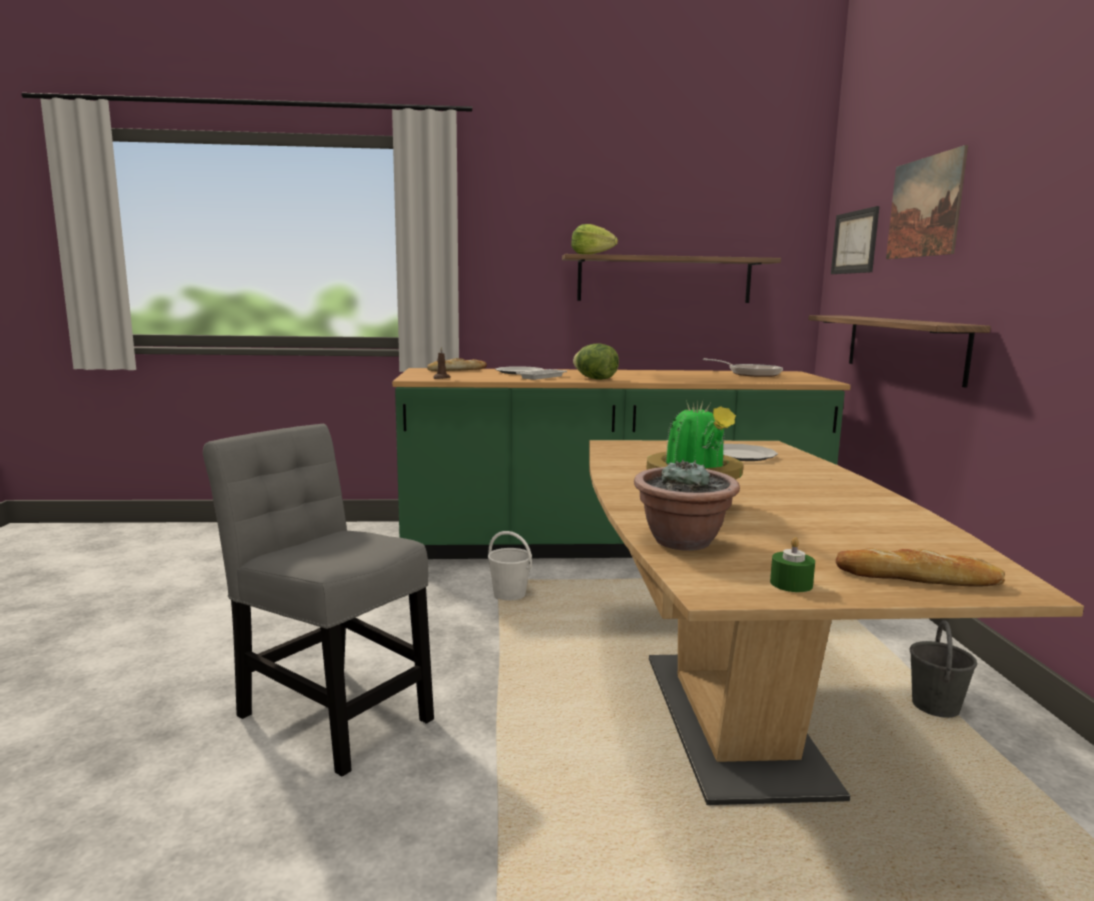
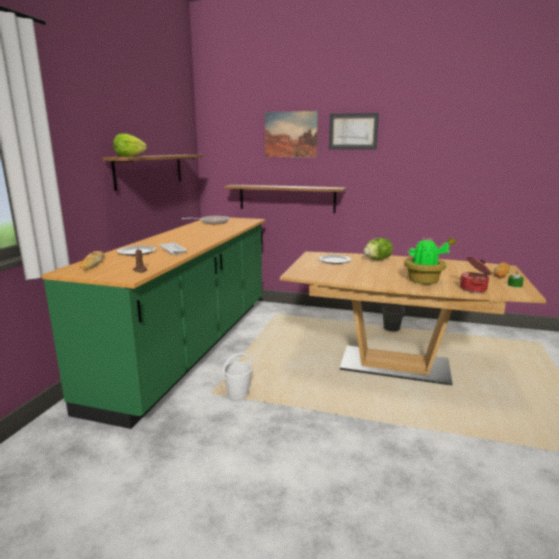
camera: 70 degrees left, 5 degrees up
grey chair [203,424,434,776] -> none
lettuce [573,343,619,380] -> lettuce moved to [364,238,393,260]
potted plant [634,459,740,551] -> cooking pot [460,257,491,293]
picture [831,206,880,274] -> picture moved to [329,113,379,149]

